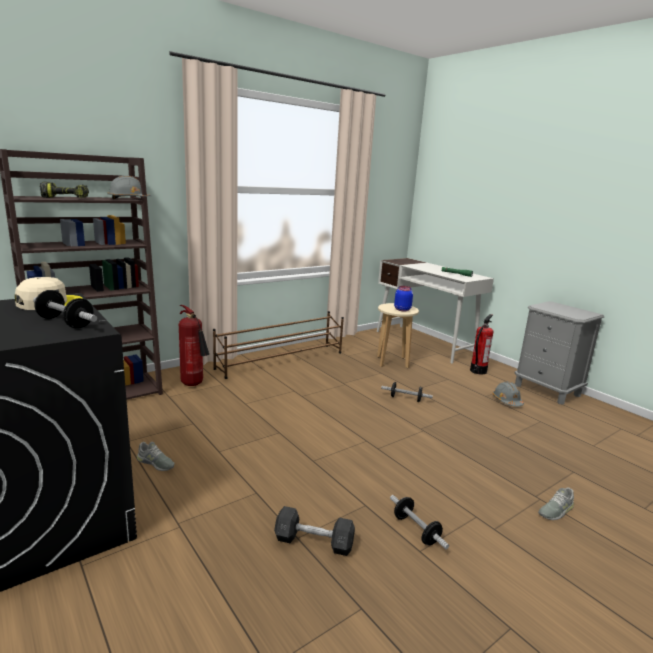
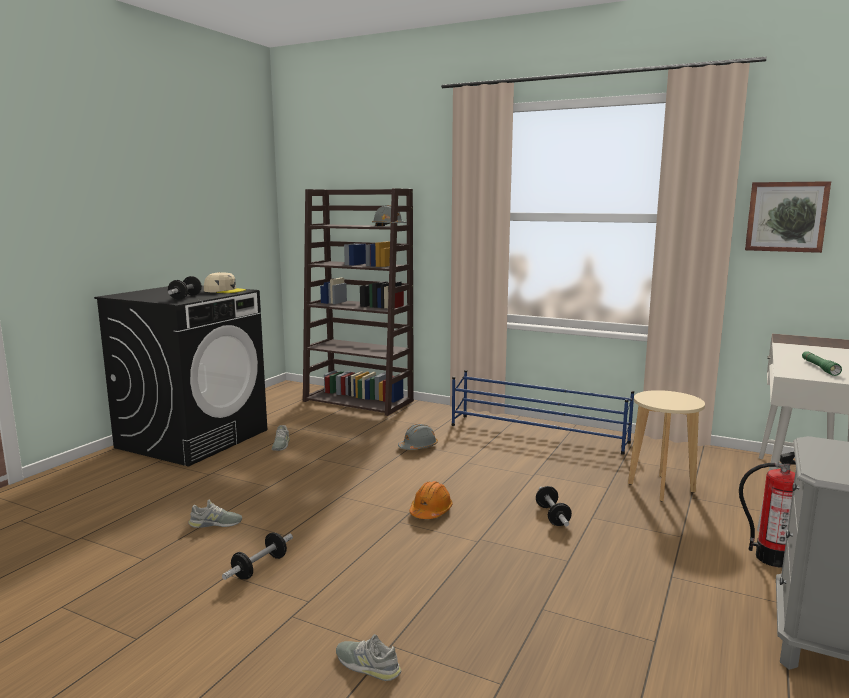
camera: 65 degrees right, 5 degrees down
power drill [40,182,89,198] -> none
fire extinguisher [179,305,209,386] -> none
brown shoe rack [213,311,344,379] -> blue shoe rack [452,370,634,455]
grey dumbbell [274,506,355,556] -> grey shoe [188,500,242,528]
blue jar [394,286,413,312] -> none
grey hard hat [493,382,524,406] -> grey hard hat moved to [398,424,438,450]
none -> orange hard hat [409,481,453,519]
none -> picture [745,181,831,253]

